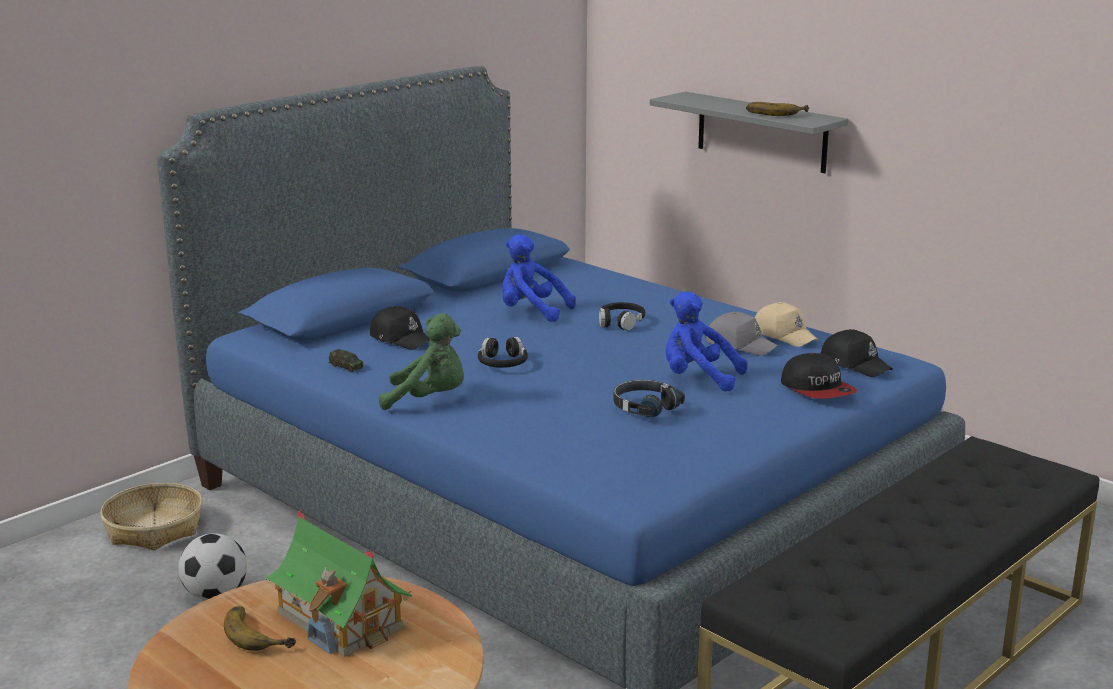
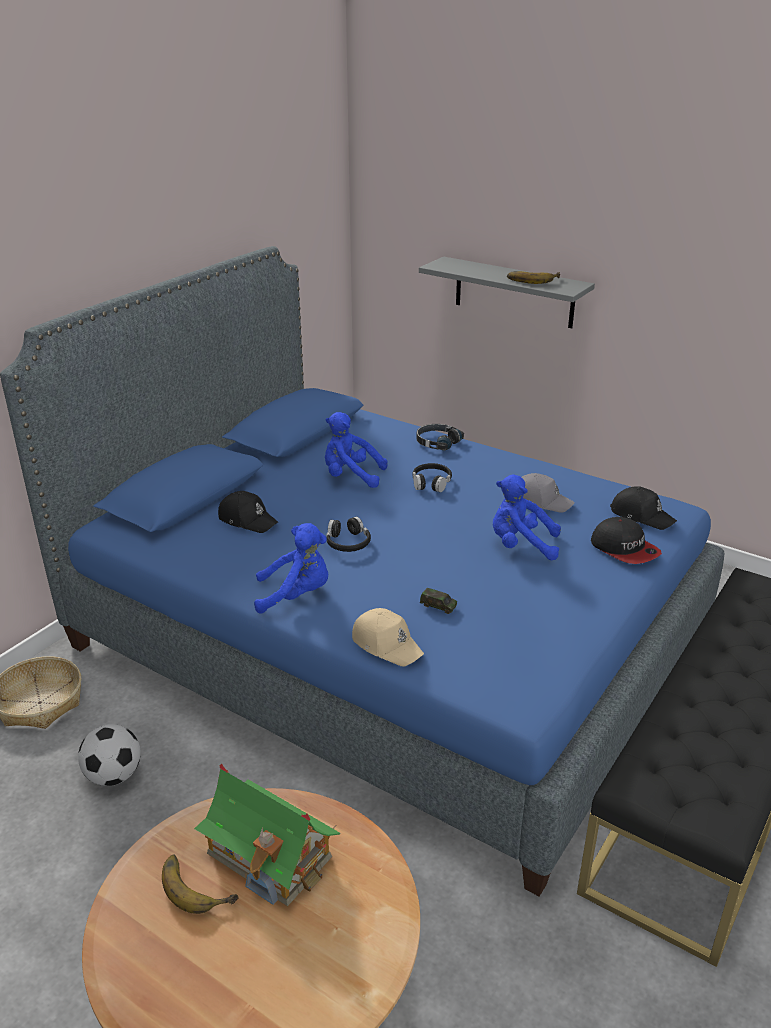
camera: 10 degrees left, 10 degrees up
toy car [329,349,364,373] -> toy car moved to [420,588,457,614]
green plush toy [379,313,464,410] -> blue plush toy [254,523,328,614]
black headphones [614,380,685,418] -> black headphones moved to [416,424,464,451]
beige cap [755,302,818,347] -> beige cap moved to [352,608,424,666]

